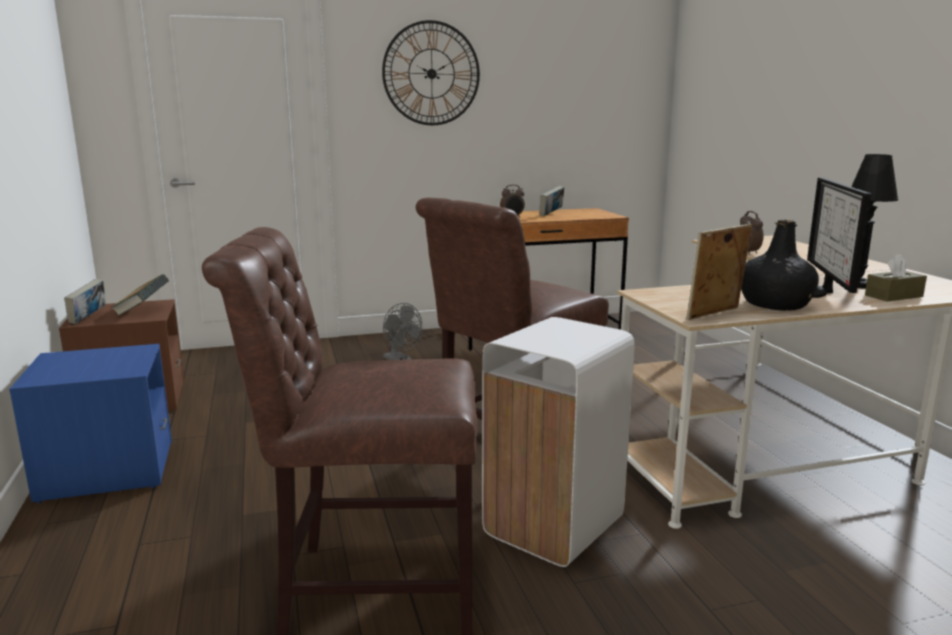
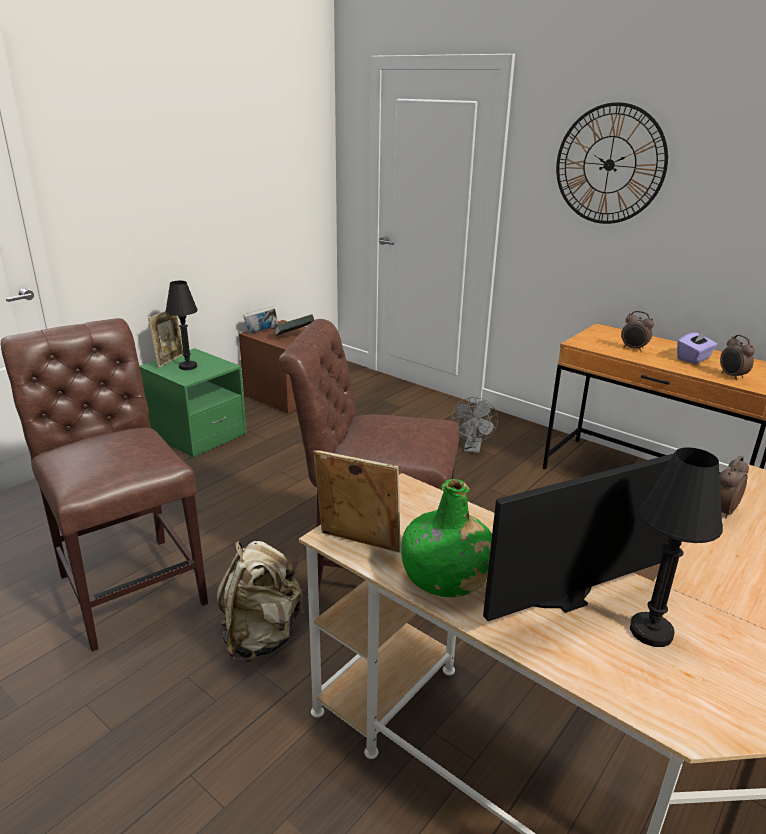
camera: 55 degrees right, 10 degrees up
blue nightstand [9,344,172,504] -> green nightstand [140,348,247,458]
white trash can [482,317,635,567] -> beige backpack [217,541,305,662]
book [539,186,564,216] -> purple tissue box [677,330,717,364]
black bottle [741,220,819,311] -> green bottle [401,479,492,597]
brown tissue box [865,254,927,302] -> none
none -> picture frame [148,311,183,368]
none -> black table lamp [165,281,198,370]
none -> alarm clock [720,335,755,380]

